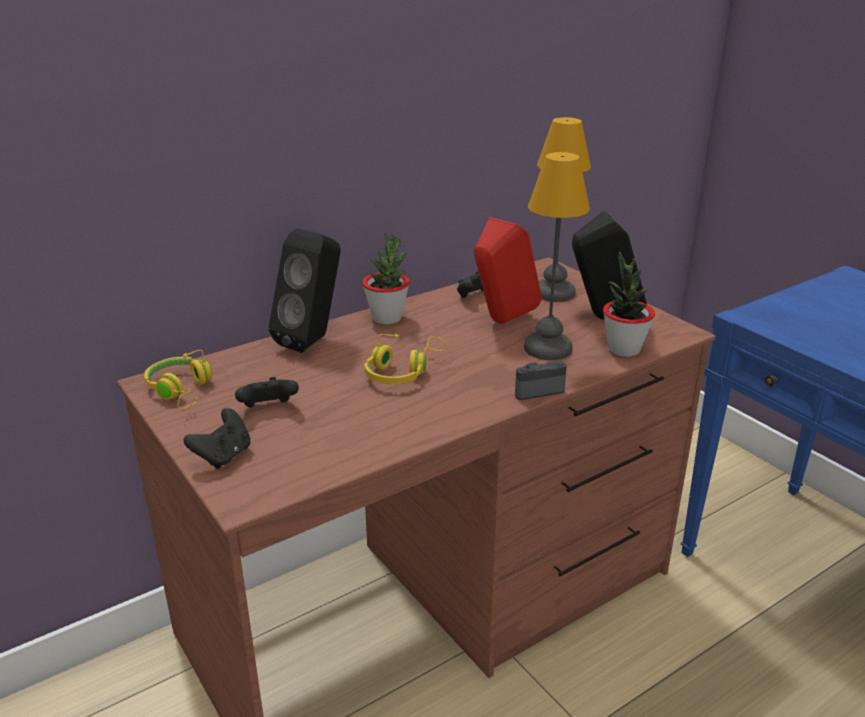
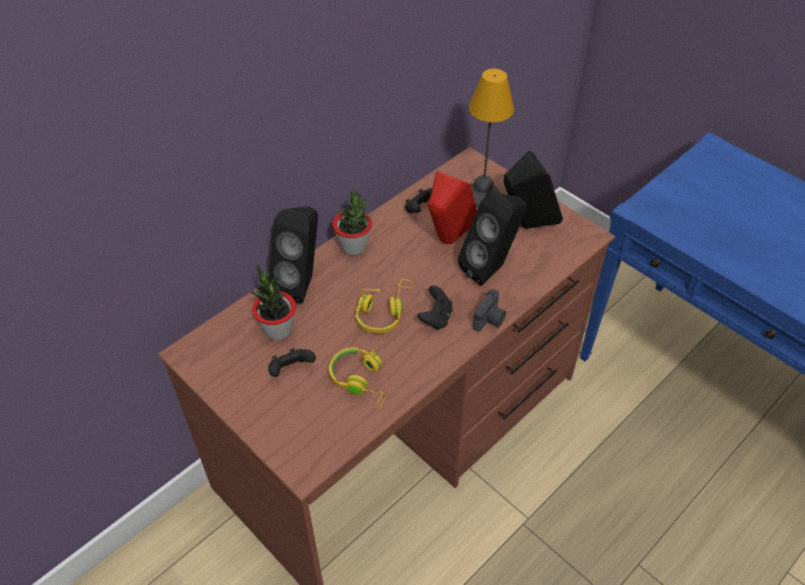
camera: 10 degrees left, 20 degrees up
yellow headphones [144,350,212,409] -> yellow headphones moved to [329,347,387,409]
black game controller [183,408,250,469] -> black game controller moved to [417,285,453,330]
camera [515,361,567,400] -> camera turned 150 degrees clockwise [473,289,506,332]
table lamp [524,152,590,360] -> black speaker [458,192,527,286]
potted plant [603,252,655,357] -> potted plant moved to [250,264,296,341]

